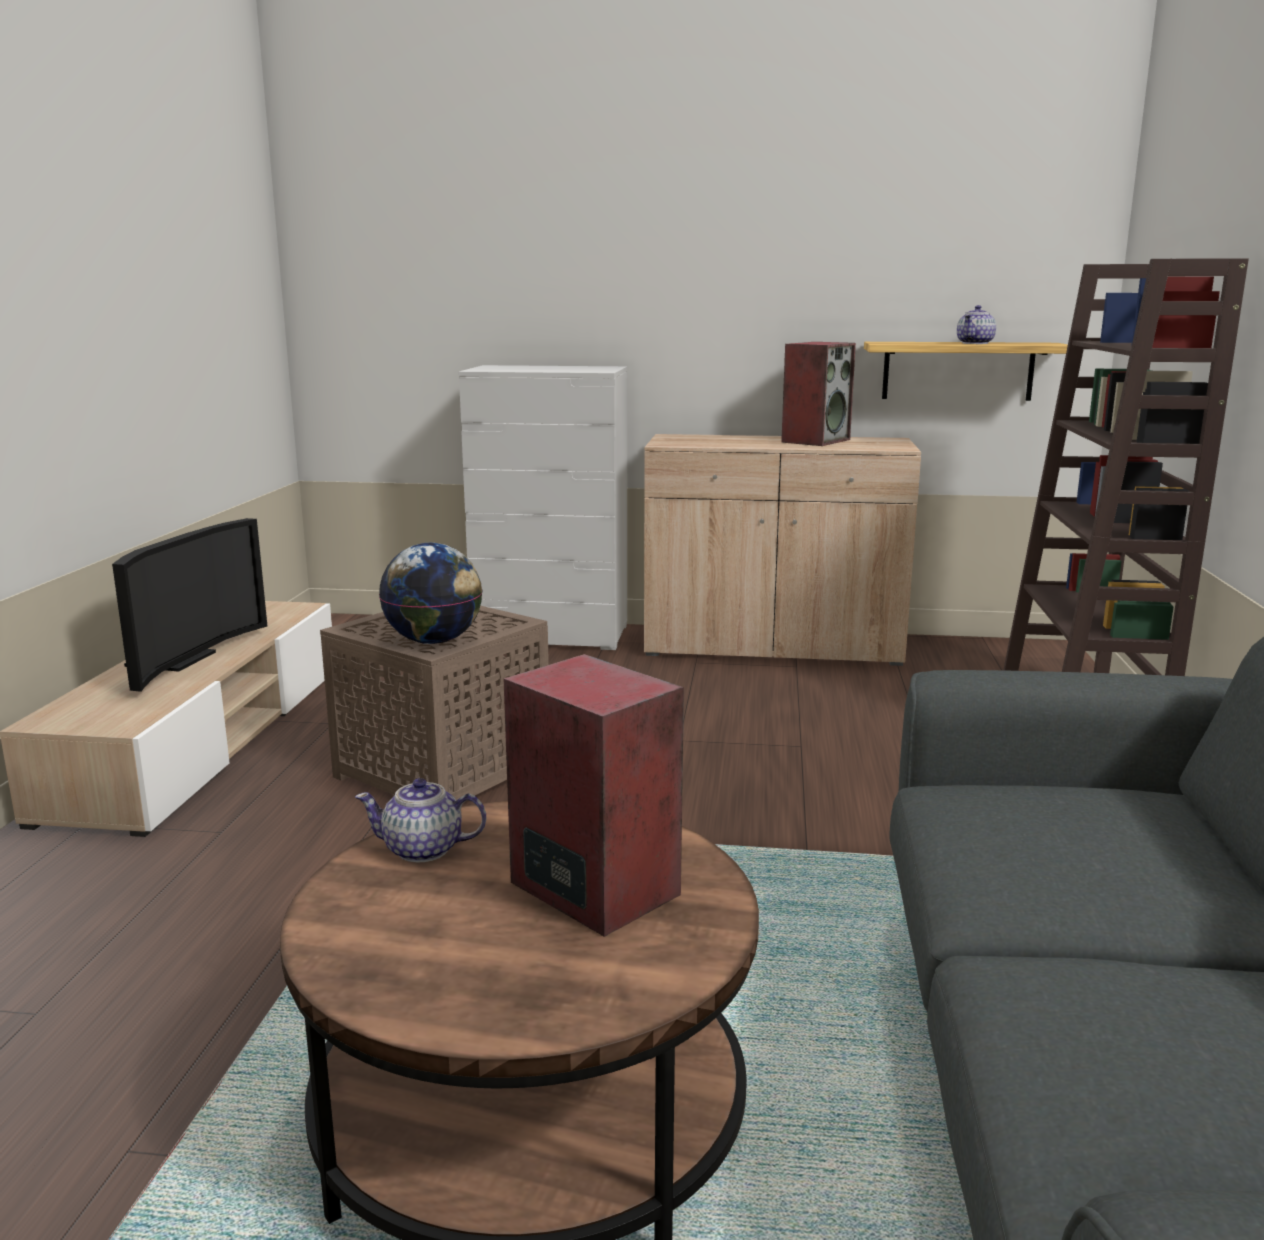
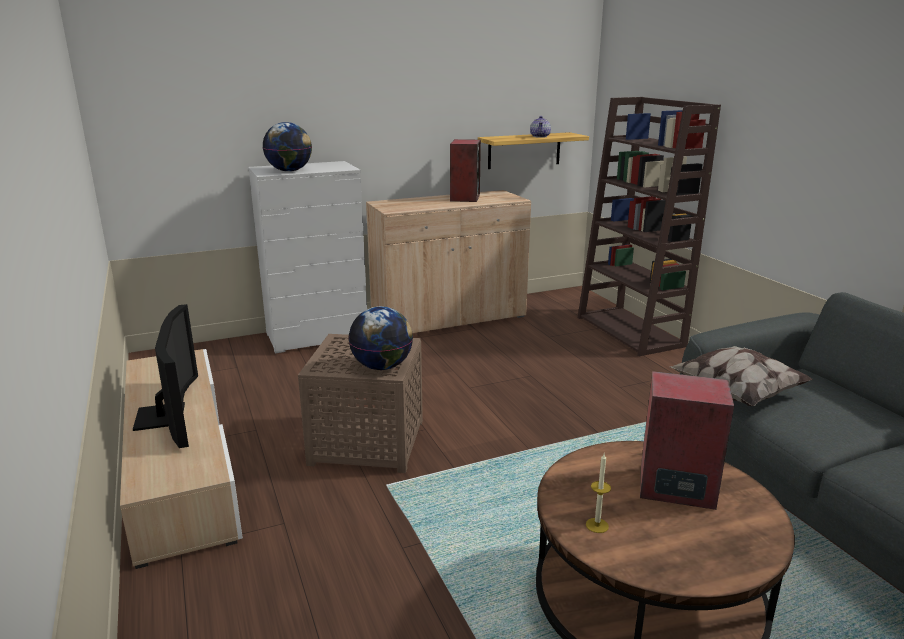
camera: 30 degrees left, 5 degrees up
teapot [355,778,486,863] -> none
none -> globe [263,122,312,172]
none -> candle [586,454,611,533]
none -> pillow [670,346,813,406]

